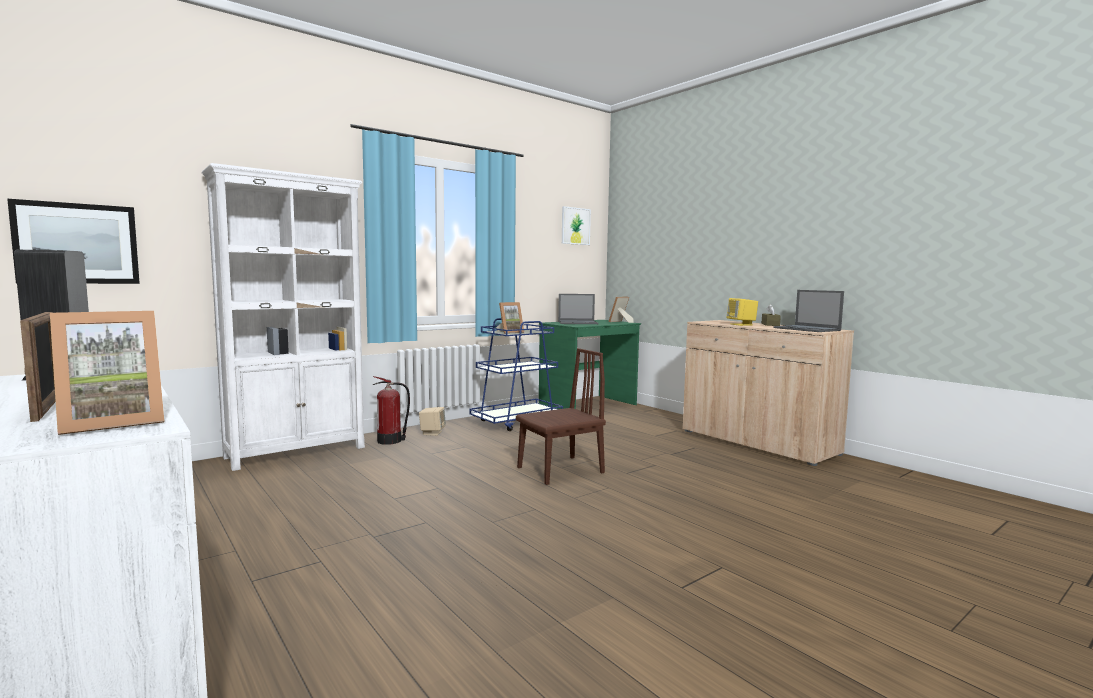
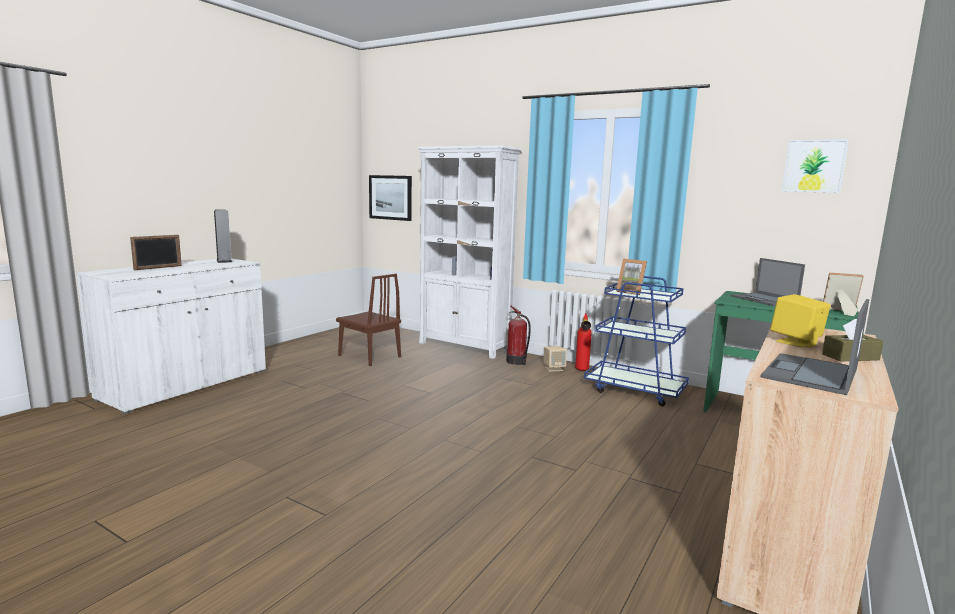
camera: 70 degrees right, 5 degrees up
picture frame [50,311,164,435] -> none
brown chair [516,348,606,485] -> brown chair moved to [336,274,401,366]
none -> fire extinguisher [575,313,592,371]

